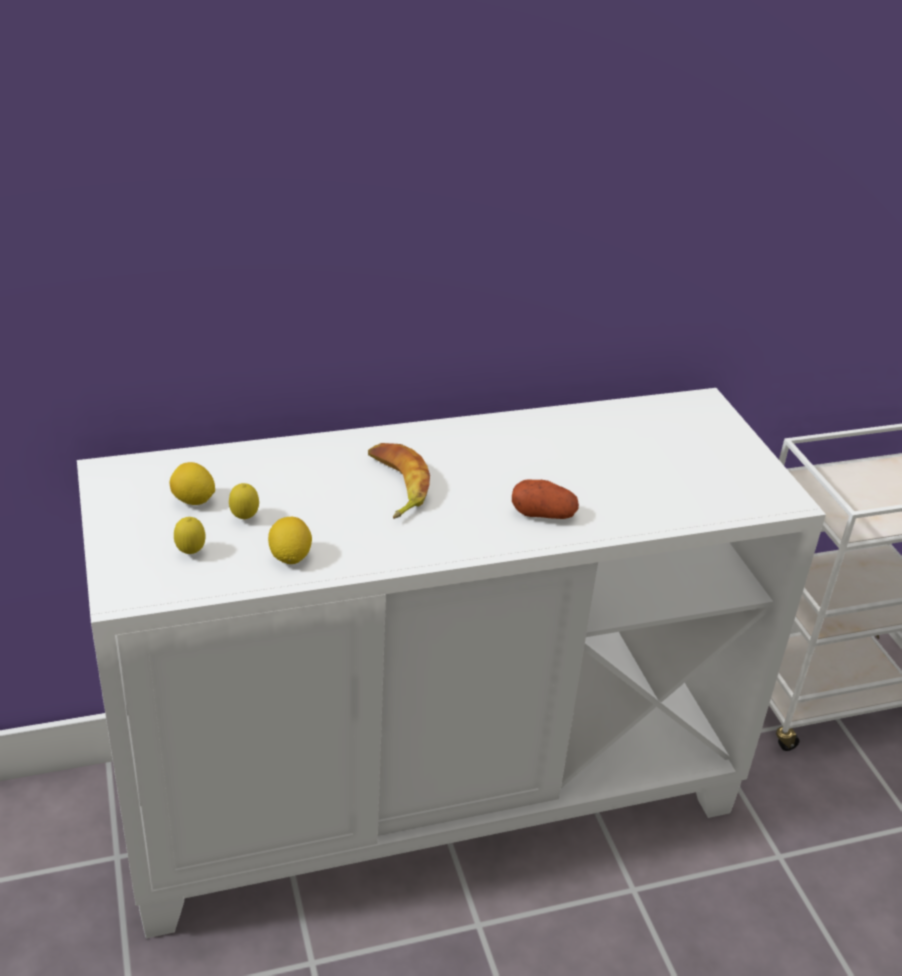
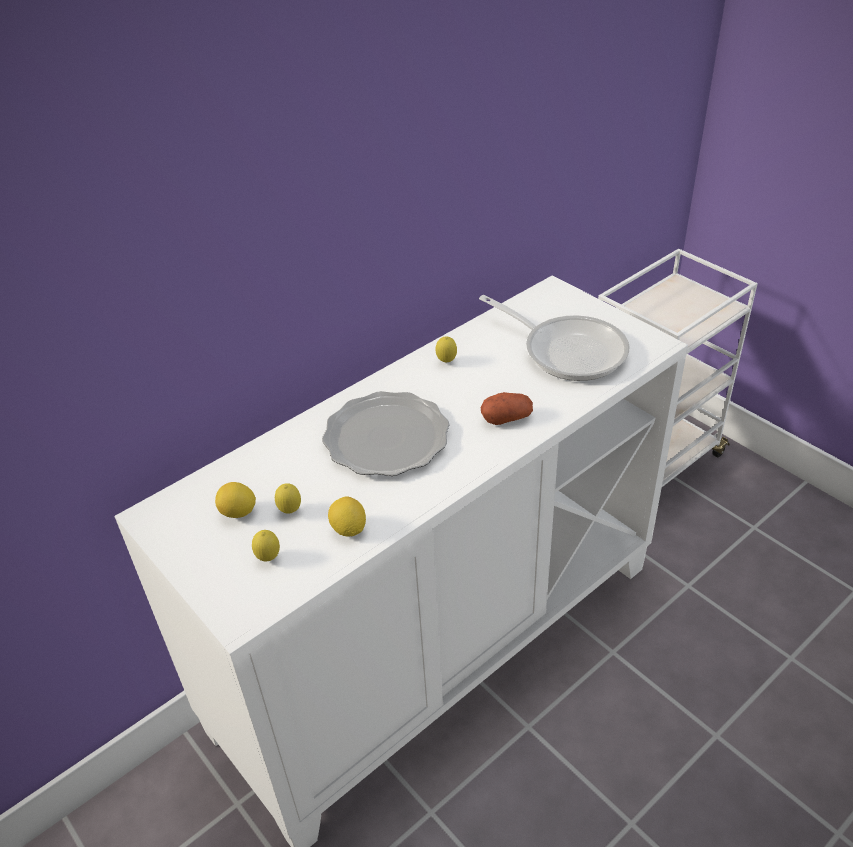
camera: 20 degrees left, 5 degrees up
banana [368,443,430,519] -> plate [322,391,450,476]
none -> lemon [436,336,457,363]
none -> frying pan [479,295,630,381]

